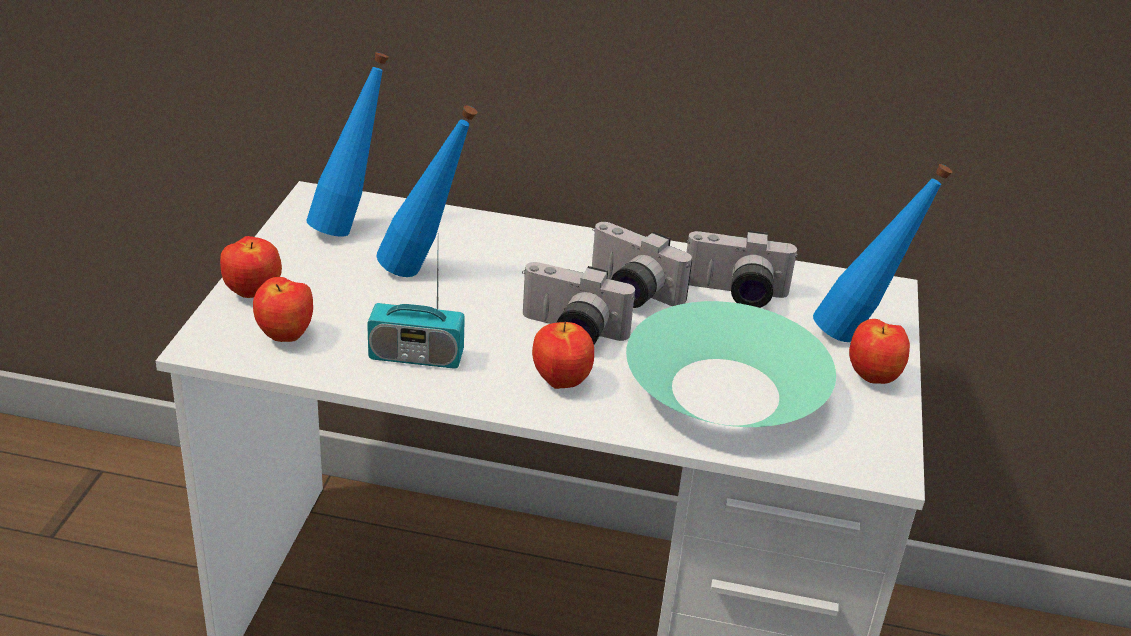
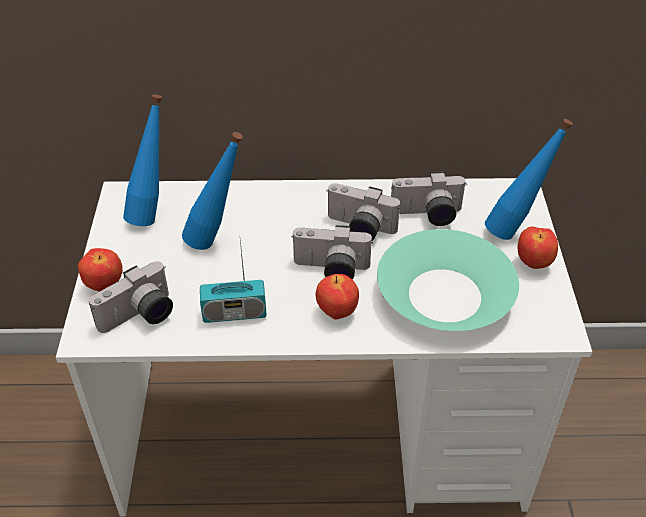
camera: 10 degrees left, 10 degrees up
apple [253,277,313,342] -> camera [89,261,173,333]

